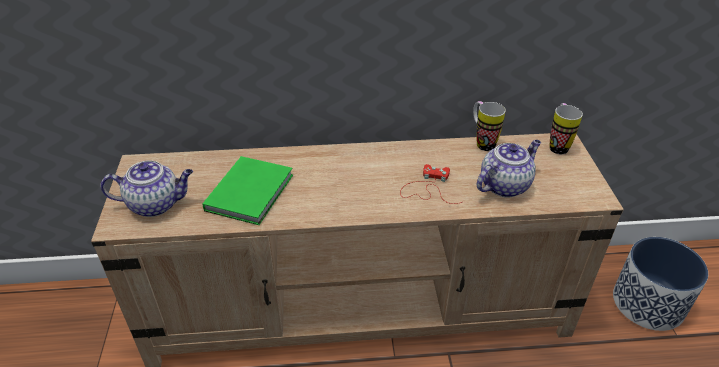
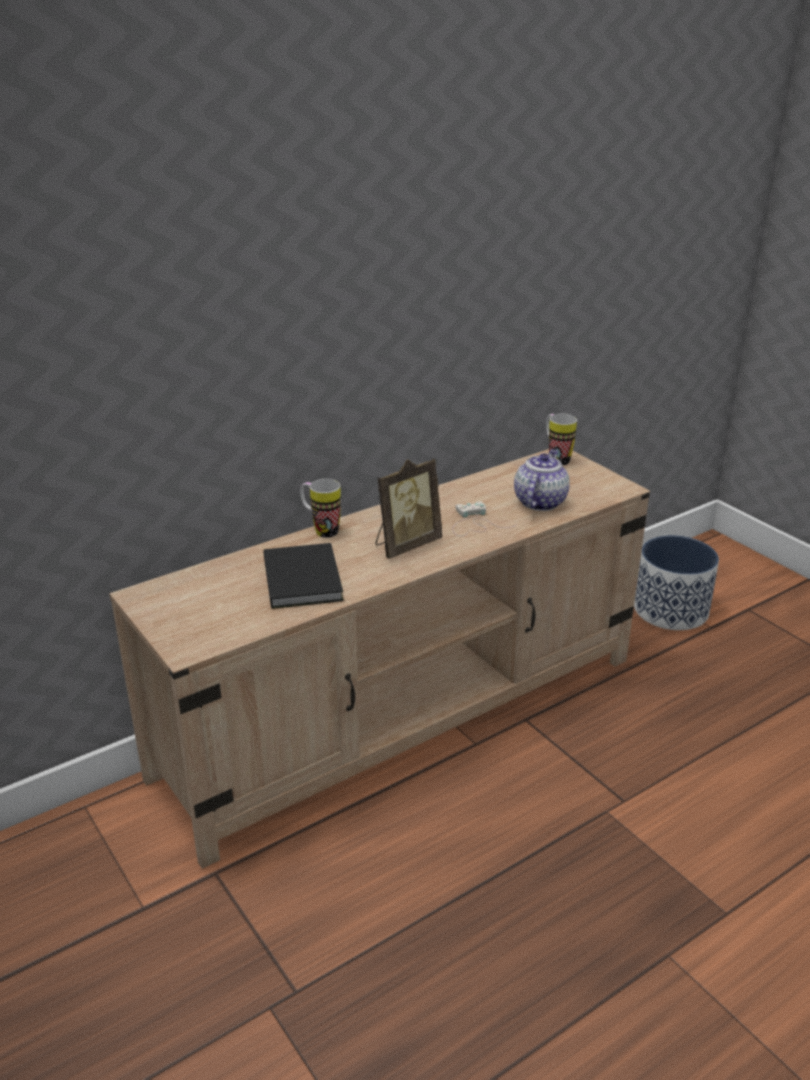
camera: 30 degrees left, 10 degrees down
teapot [100,161,193,217] -> none
green book [202,156,293,225] -> black book [264,543,343,609]
red game controller [400,164,462,204] -> white game controller [452,501,518,536]
mug [473,101,506,151] -> mug moved to [300,479,341,538]
none -> picture frame [375,458,442,559]

